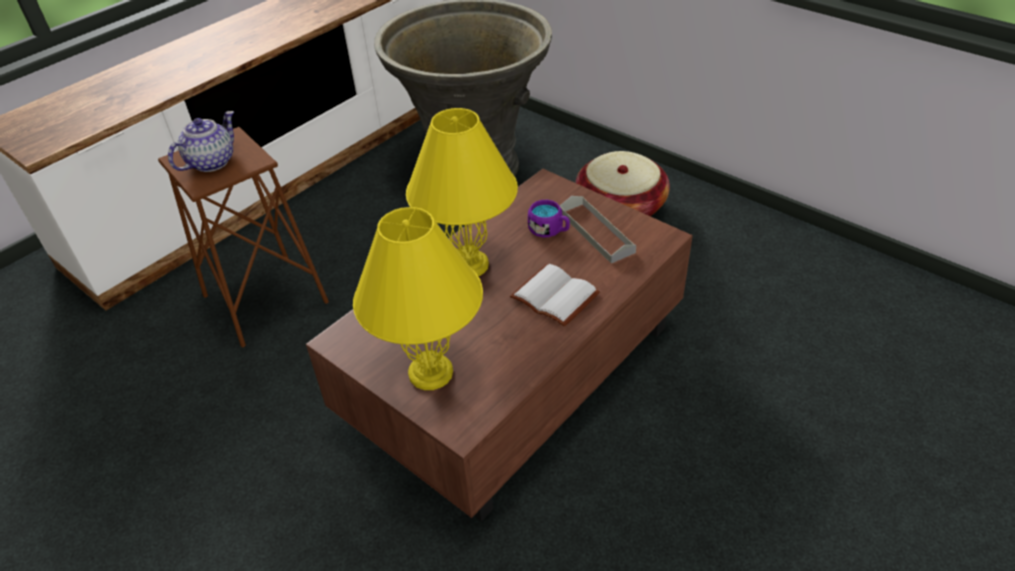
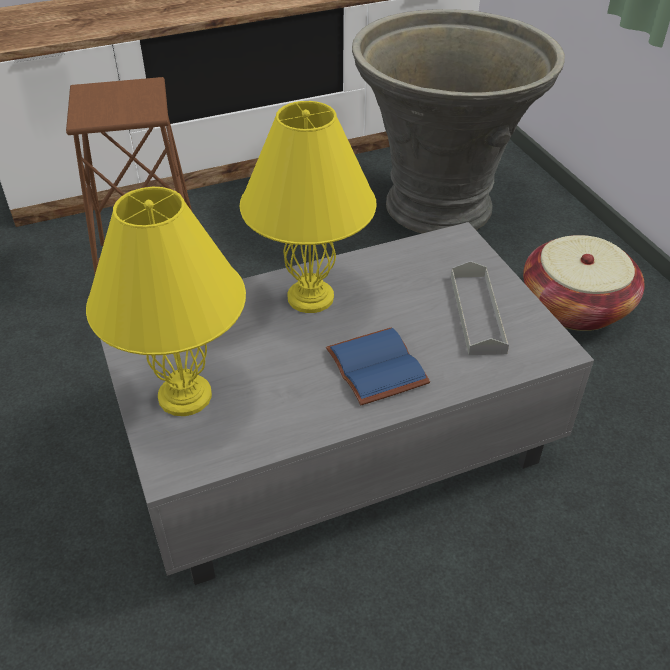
camera: 25 degrees right, 0 degrees up
teapot [168,111,234,172] -> none
brown coffee table [306,169,693,521] -> grey coffee table [100,222,594,585]
white book [510,264,600,327] -> blue book [326,327,430,405]
purple mug [528,200,570,237] -> none

